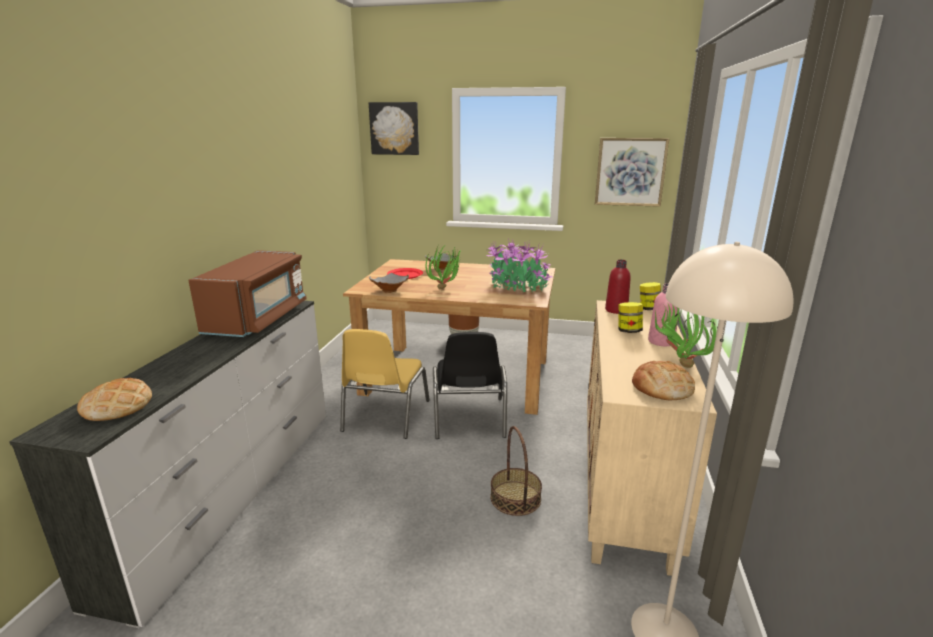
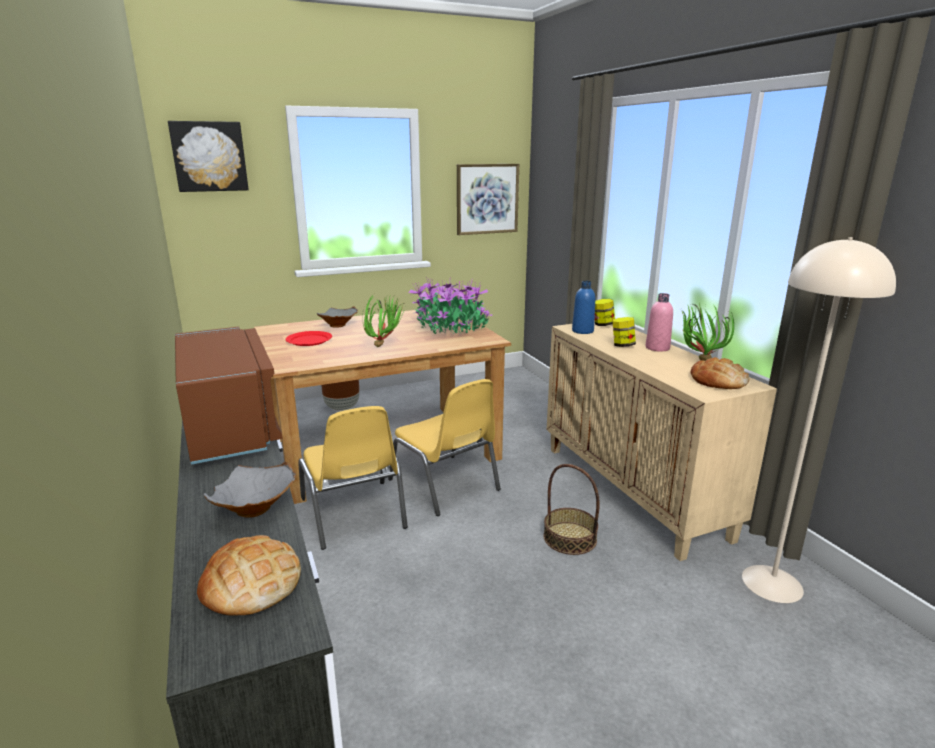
camera: 35 degrees left, 0 degrees up
grey bowl [369,273,409,293] -> grey bowl moved to [203,462,296,518]
black chair [433,332,507,439] -> yellow chair [388,379,501,516]
red bottle [605,260,631,314] -> blue bottle [572,281,595,334]

